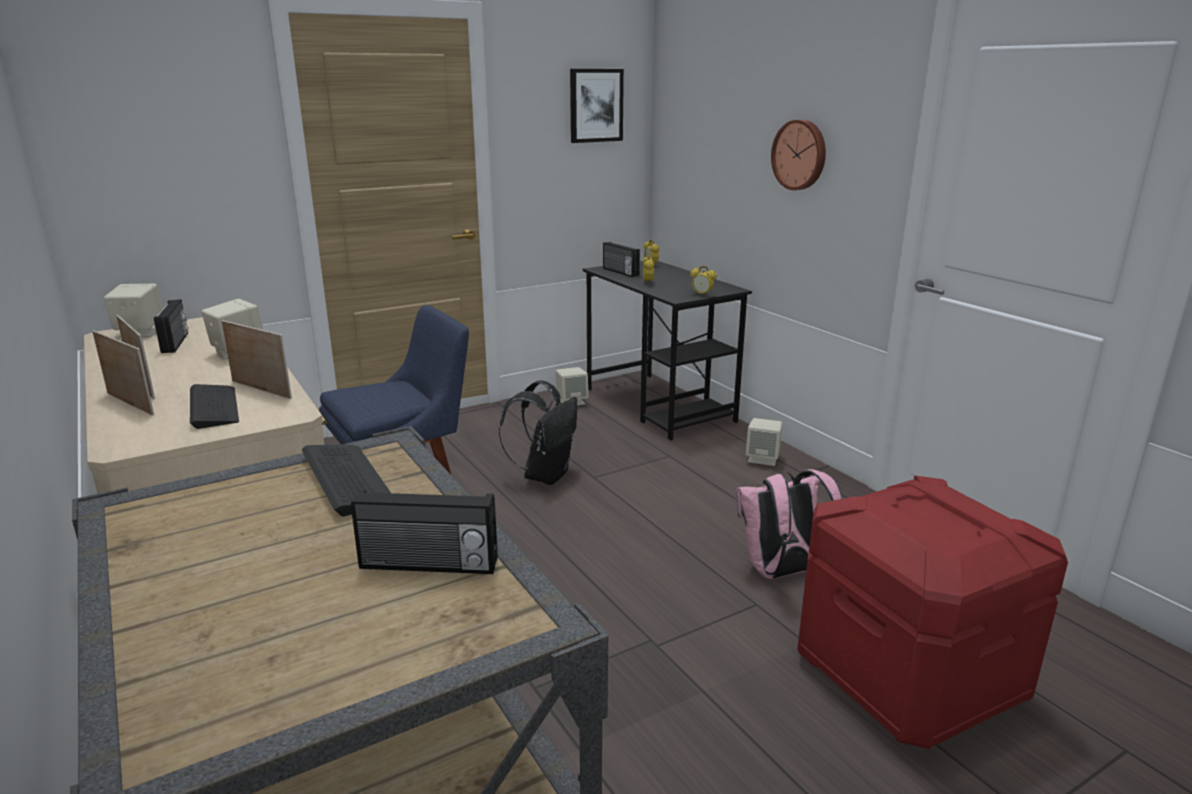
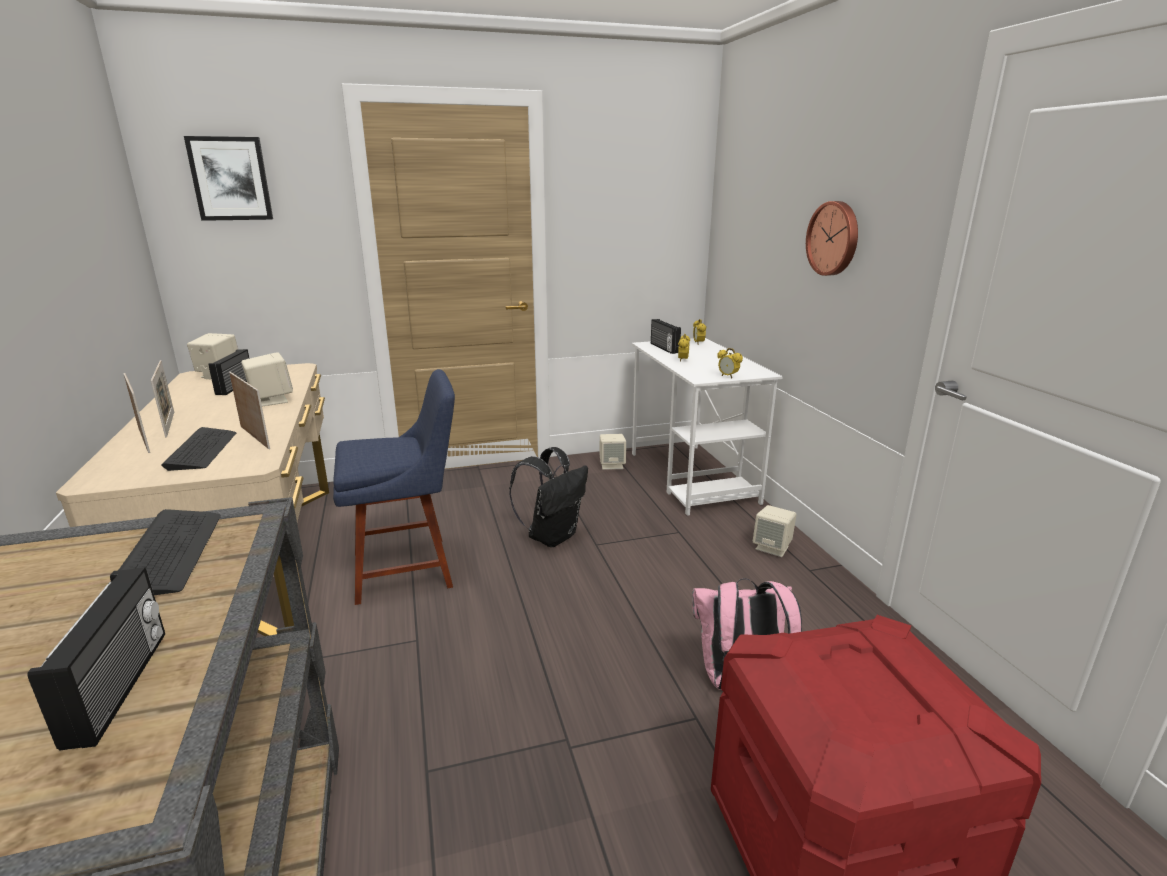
camera: 15 degrees right, 0 degrees up
radio [351,489,498,574] -> radio turned 120 degrees counterclockwise [27,567,165,751]
picture [570,69,624,143] -> picture moved to [184,136,273,221]
black desk [583,261,752,440] -> white desk [632,338,783,516]

